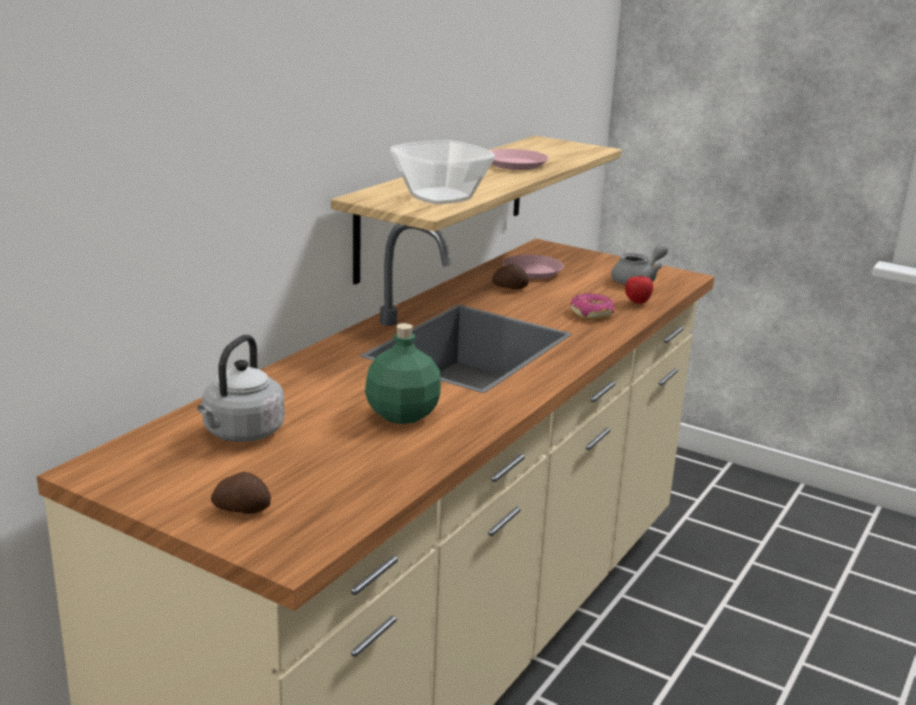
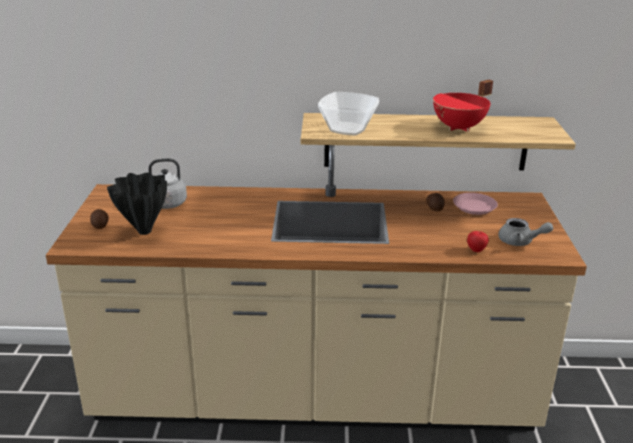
camera: 60 degrees right, 5 degrees up
green bottle [365,323,441,424] -> none
pink plate [491,149,549,170] -> red cooking pot [433,80,493,132]
donut [570,293,615,319] -> none
none -> black vase [107,173,167,235]

